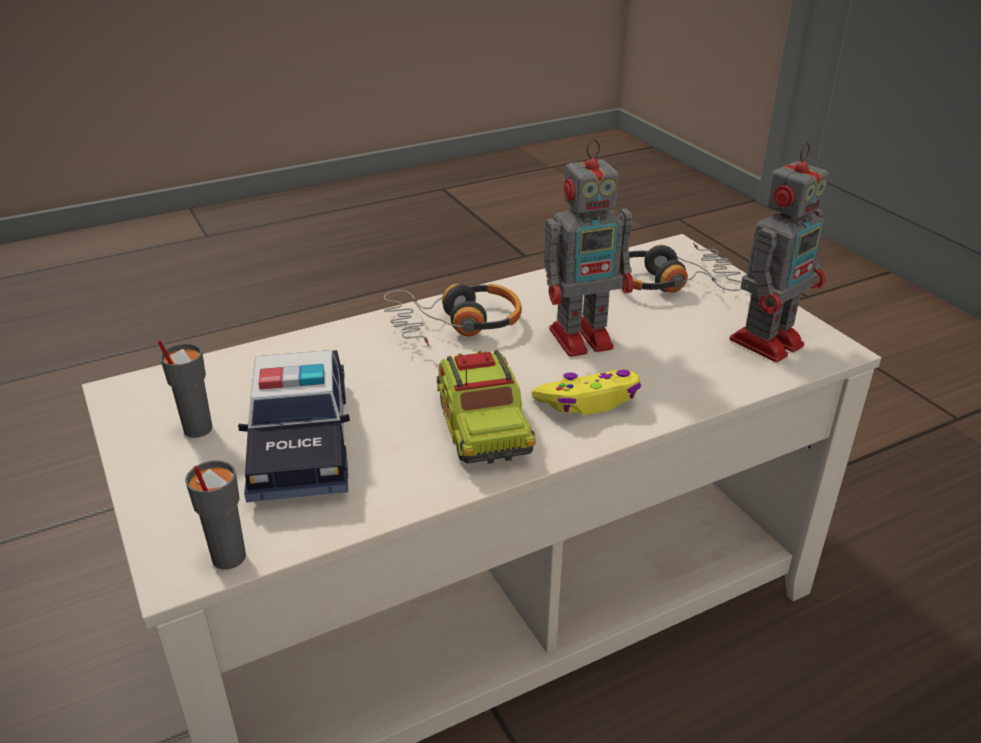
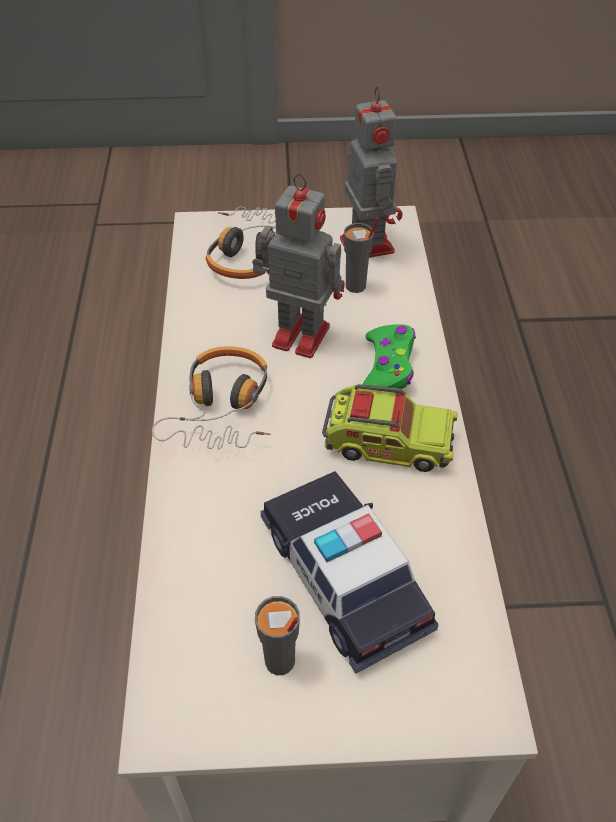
camera: 65 degrees left, 15 degrees up
grey cup [185,460,246,569] -> grey cup moved to [344,217,379,293]
toy car [238,350,350,503] -> toy car turned 135 degrees counterclockwise [260,471,439,674]
yellow game controller [531,370,641,415] -> green game controller [362,324,416,389]
toy robot [545,139,634,357] -> toy robot turned 75 degrees counterclockwise [252,173,345,358]

